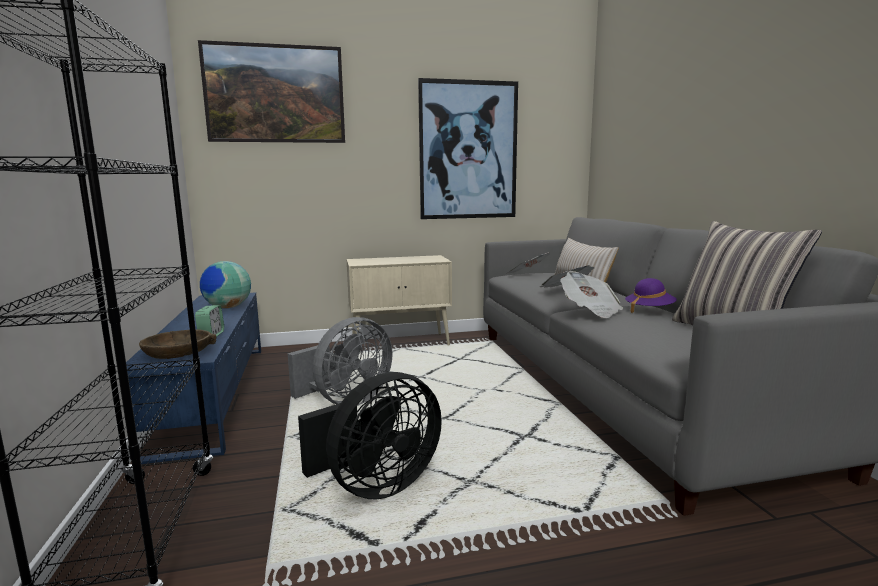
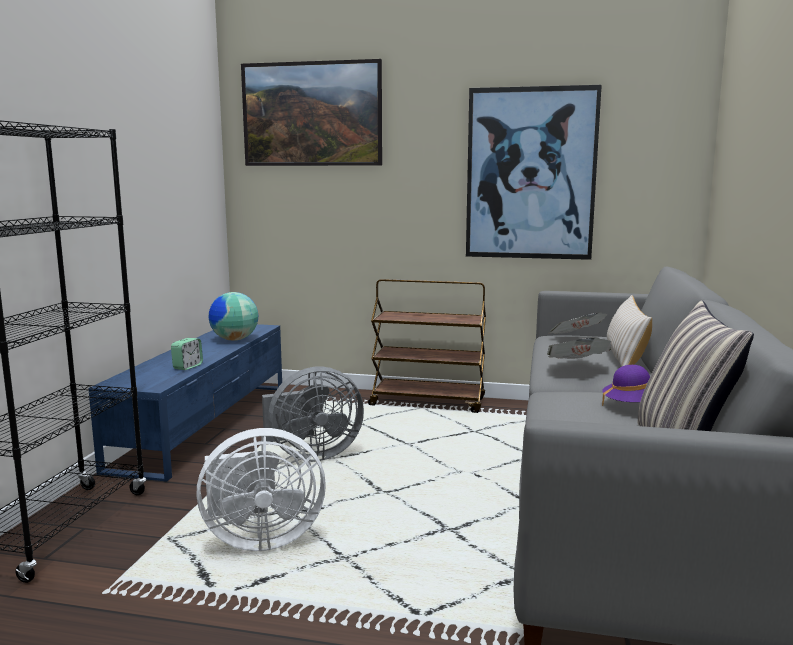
camera: 25 degrees right, 0 degrees up
brown bowl [139,330,216,359] -> none
black fan [298,372,442,499] -> white fan [196,428,326,551]
beige cabinet [347,255,452,346] -> brown cart [368,279,486,413]
newspaper [560,271,623,318] -> none

